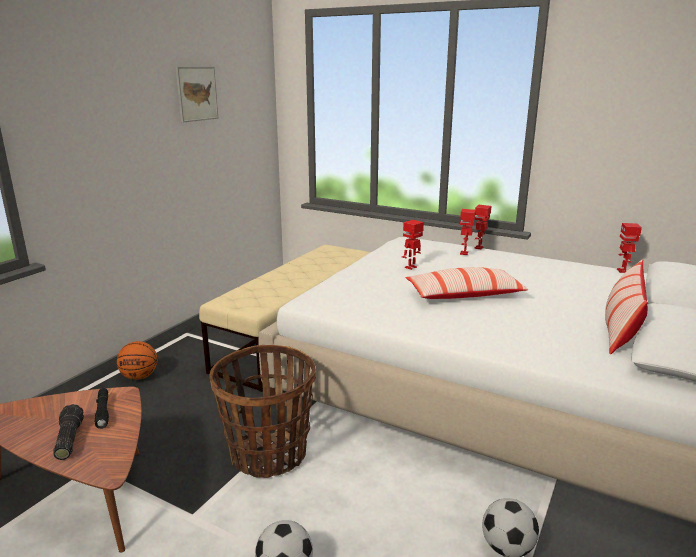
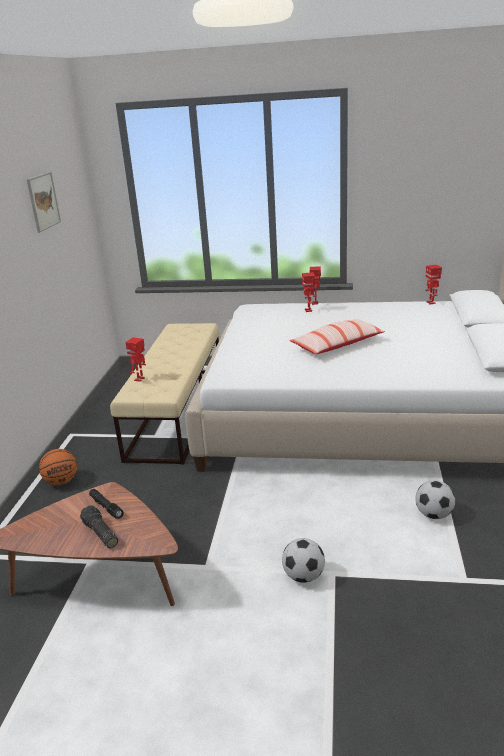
camera: 20 degrees left, 5 degrees up
basket [209,345,316,478] -> none
toy robot [401,220,424,270] -> toy robot moved to [125,337,146,382]
pillow [605,260,648,355] -> none

